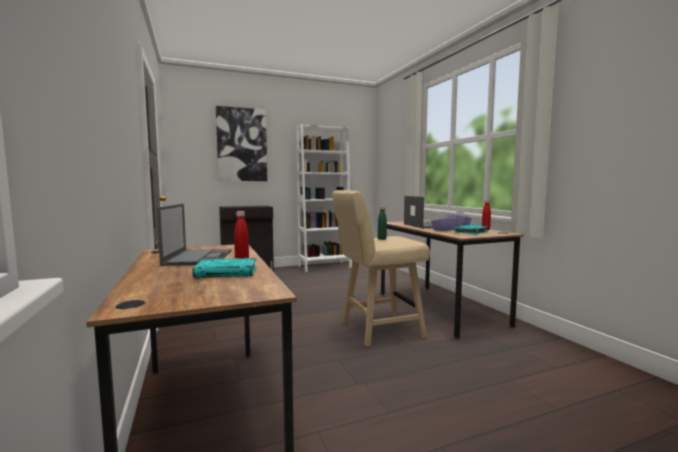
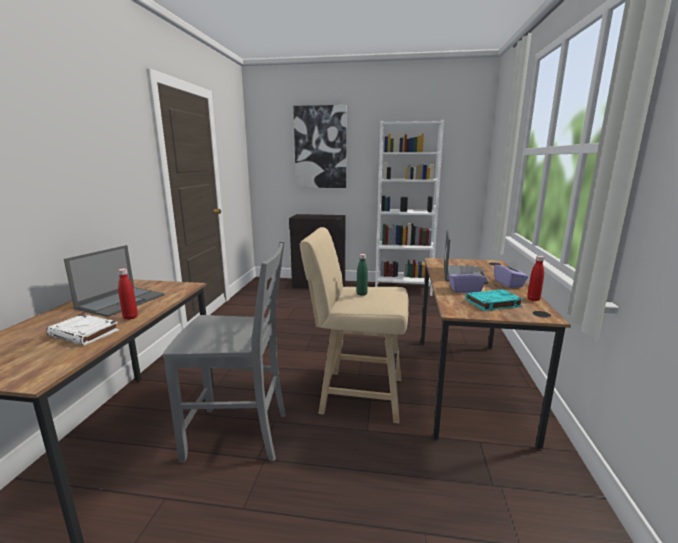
camera: 30 degrees right, 10 degrees up
turquoise book [192,258,257,278] -> white book [46,314,119,345]
none -> grey chair [163,241,286,463]

